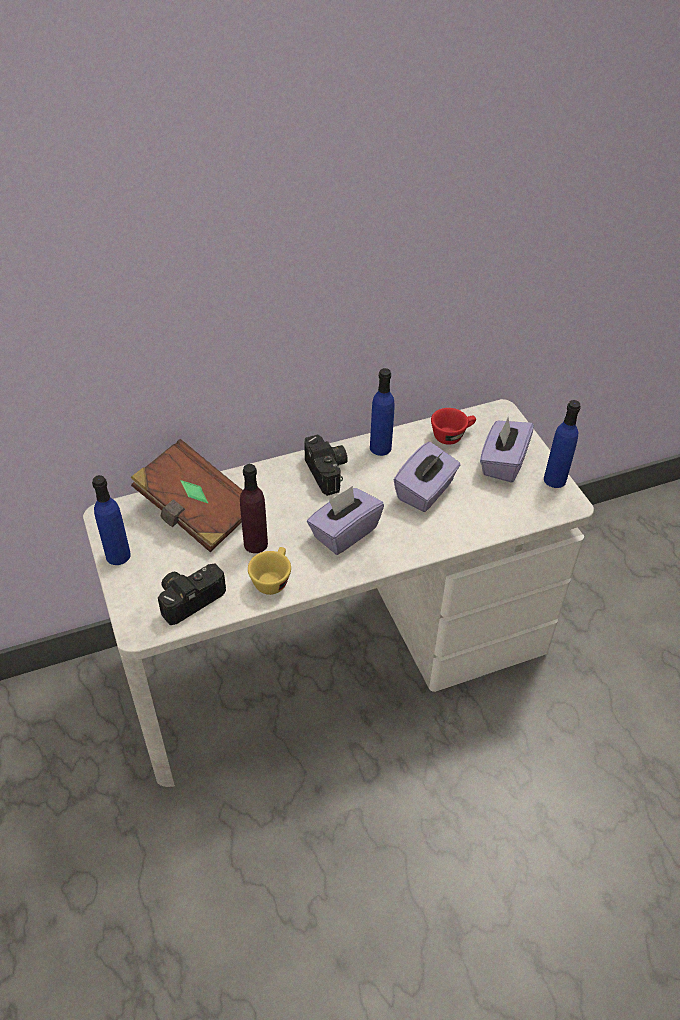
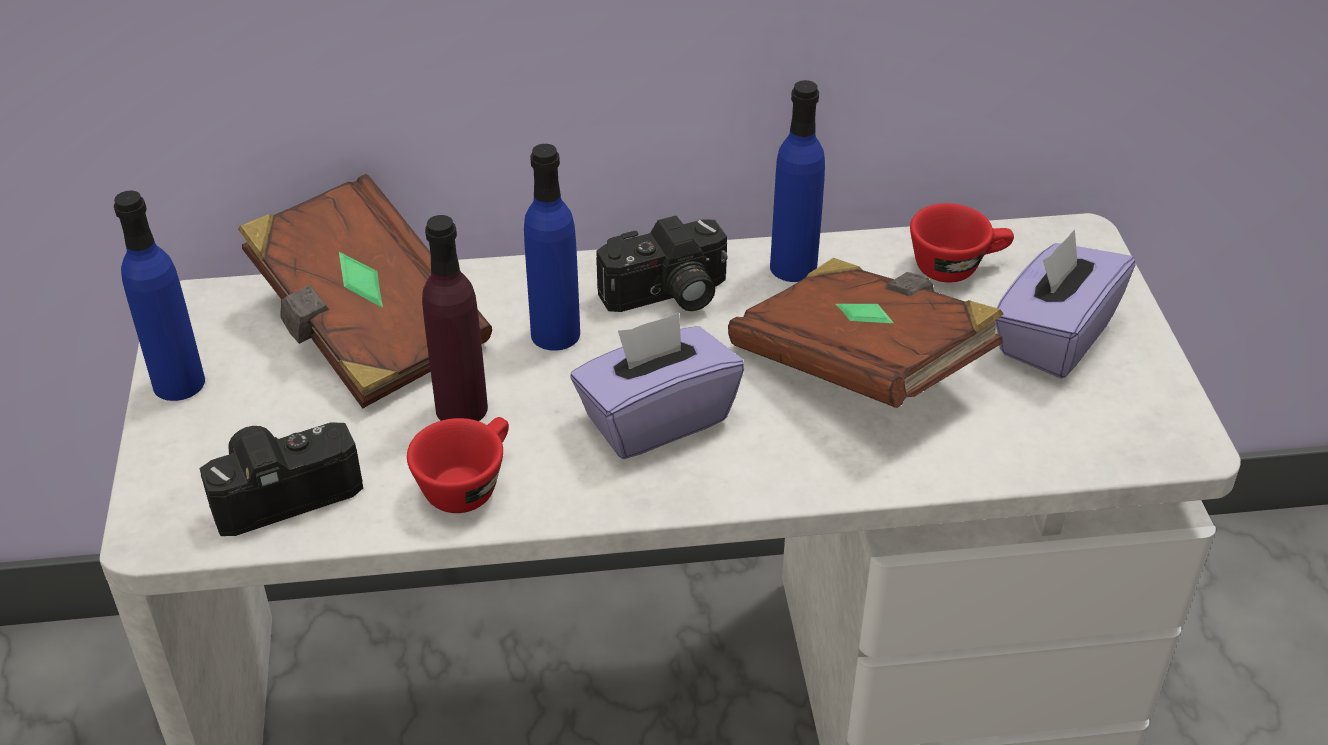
camera: 15 degrees right, 5 degrees down
yellow cup [248,547,291,595] -> red cup [407,417,509,513]
camera [304,434,348,496] -> camera turned 75 degrees clockwise [596,216,727,312]
purple tissue box [394,442,460,512] -> brown book [728,258,1004,408]
blue bottle [544,400,581,488] -> blue bottle moved to [524,144,580,351]

